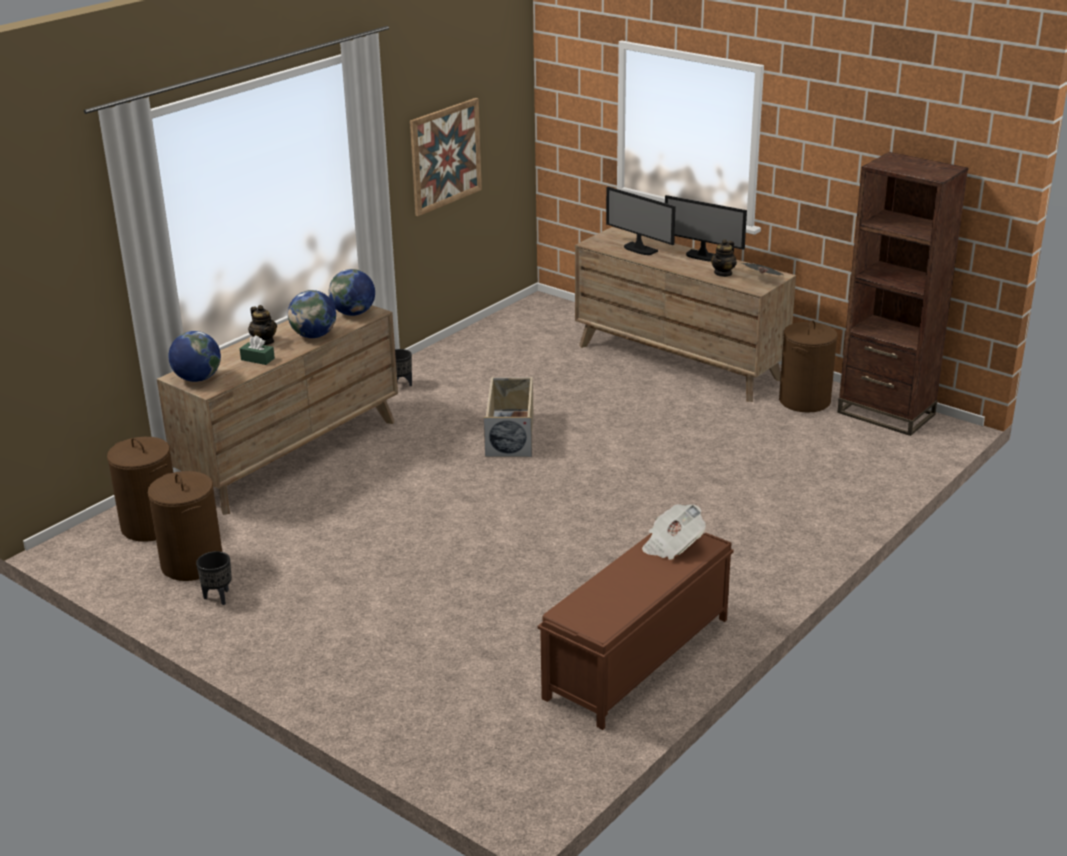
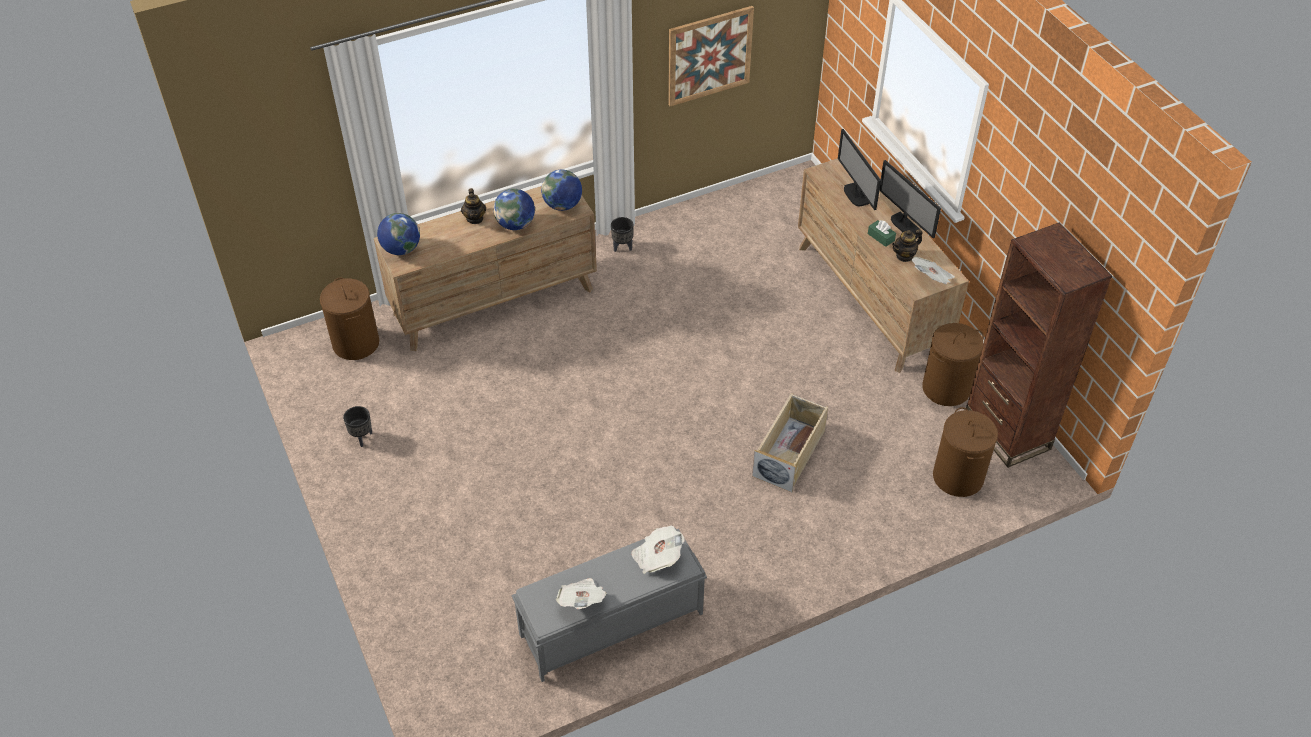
camera: 25 degrees right, 20 degrees up
brown laundry basket [148,471,222,581] -> brown laundry basket moved to [933,407,998,497]
green tissue box [240,336,275,365] -> green tissue box moved to [868,220,896,247]
beige storage box [484,377,534,457] -> beige storage box moved to [752,393,828,492]
brown bench [538,533,734,730] -> grey bench [512,527,707,682]
none -> newspaper [556,578,607,609]

